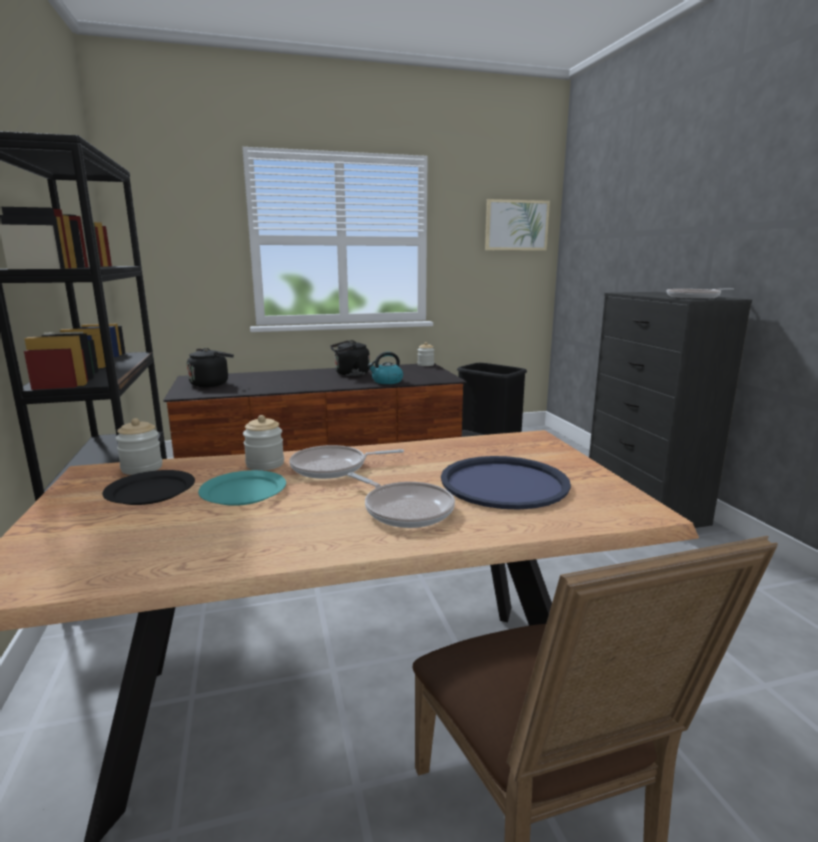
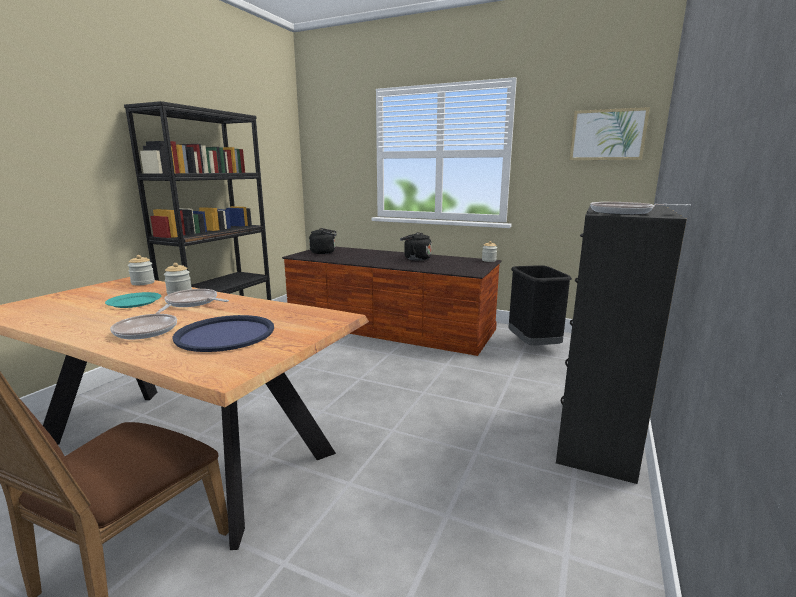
camera: 40 degrees right, 0 degrees up
black plate [102,470,195,505] -> none
kettle [368,352,403,384] -> none

